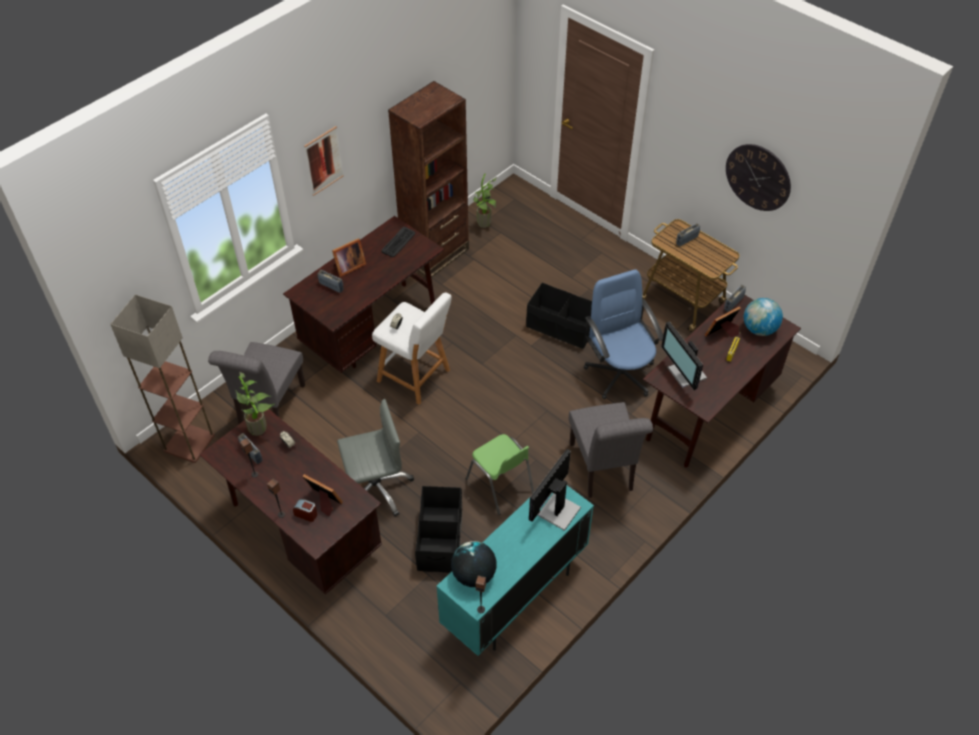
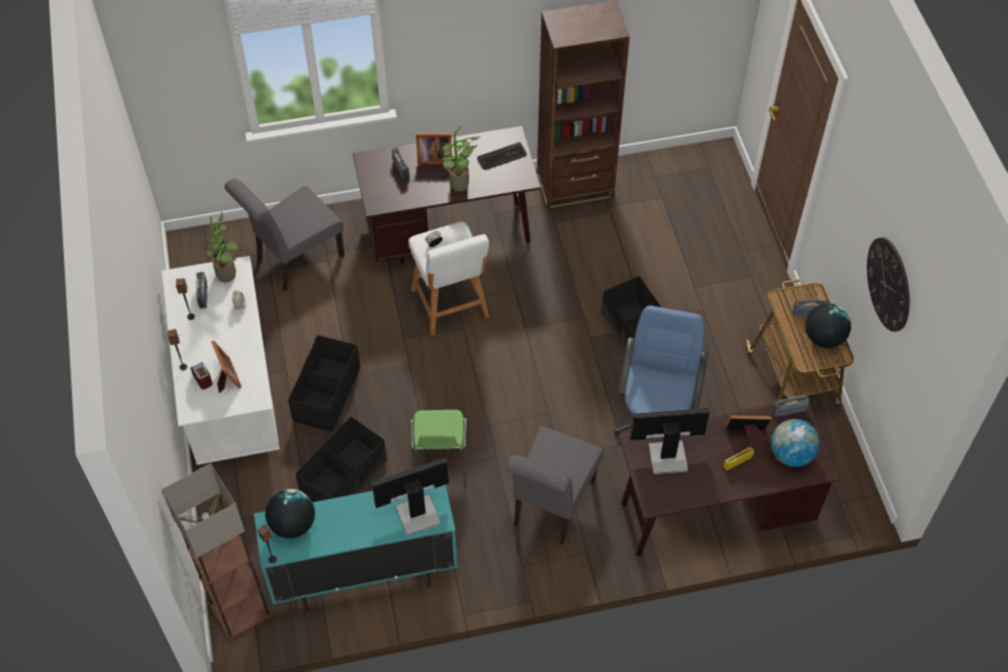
camera: 35 degrees right, 5 degrees up
floor lamp [110,295,215,463] -> floor lamp moved to [161,463,272,640]
brown desk [199,409,382,595] -> white desk [162,256,280,465]
picture [304,126,344,196] -> none
grey office chair [337,399,414,517] -> black storage box [288,335,360,432]
potted plant [473,174,496,228] -> potted plant moved to [441,125,480,192]
monitor [661,321,707,390] -> monitor turned 75 degrees clockwise [630,408,710,474]
none -> globe [805,303,851,348]

